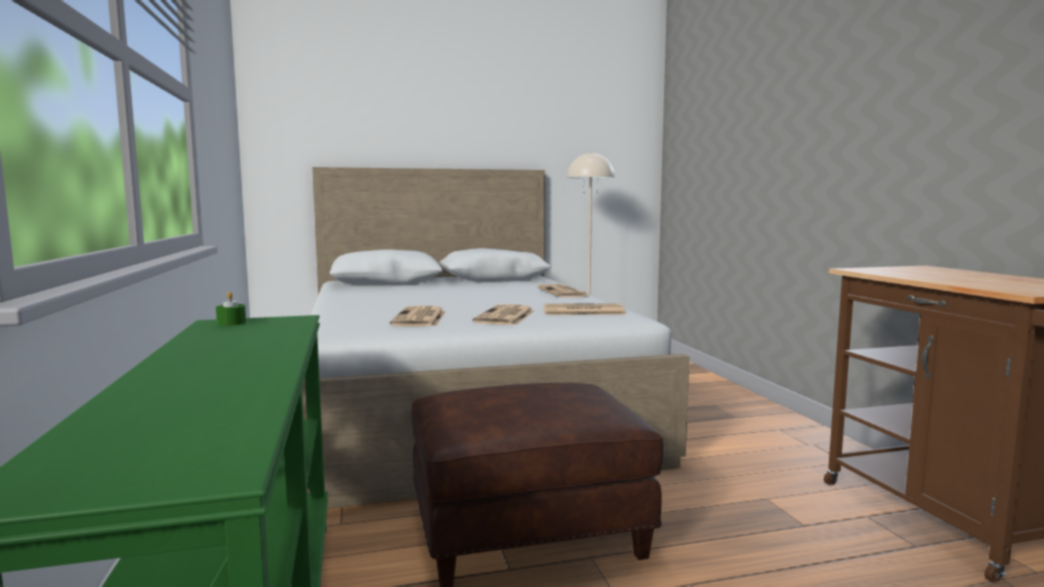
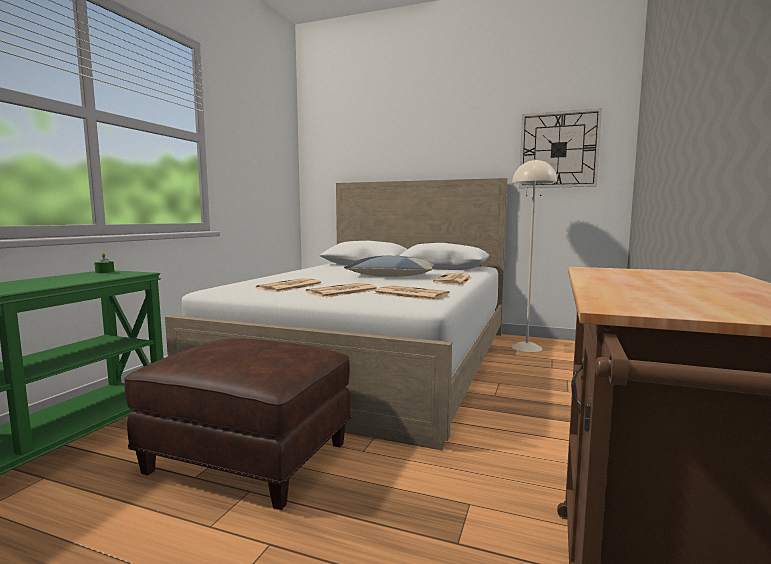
camera: 35 degrees right, 0 degrees up
none -> pillow [344,256,434,277]
none -> wall clock [519,108,602,188]

